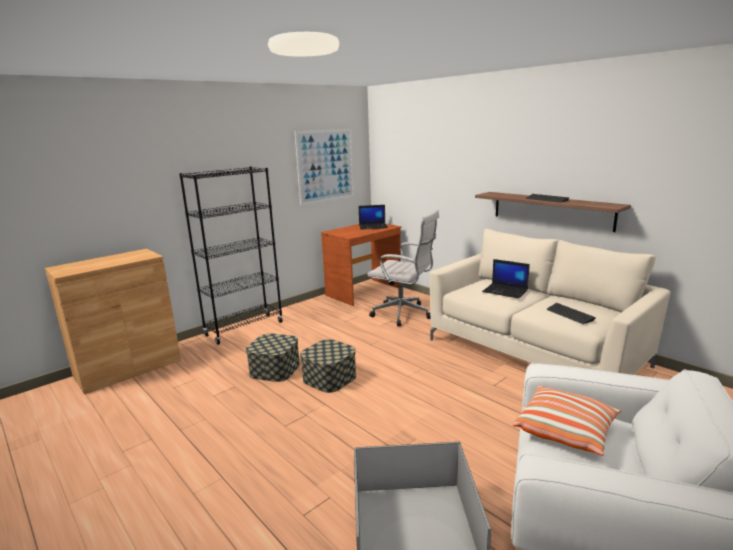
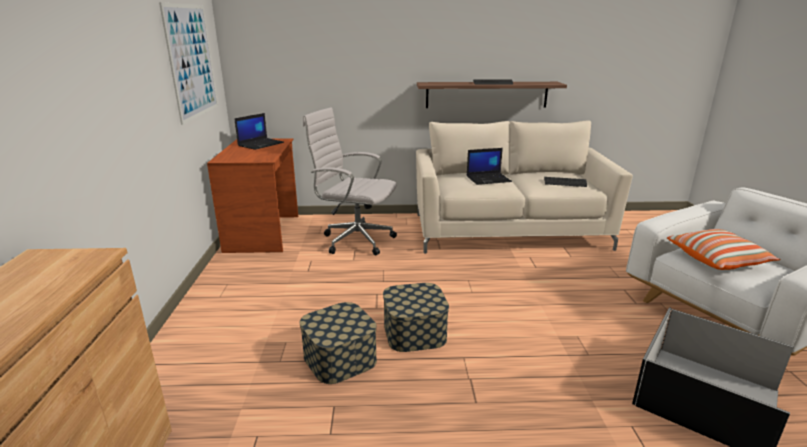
camera: 50 degrees left, 5 degrees up
black bookcase [179,167,283,345] -> none
white office chair [367,209,439,326] -> white office chair turned 135 degrees counterclockwise [303,107,397,255]

